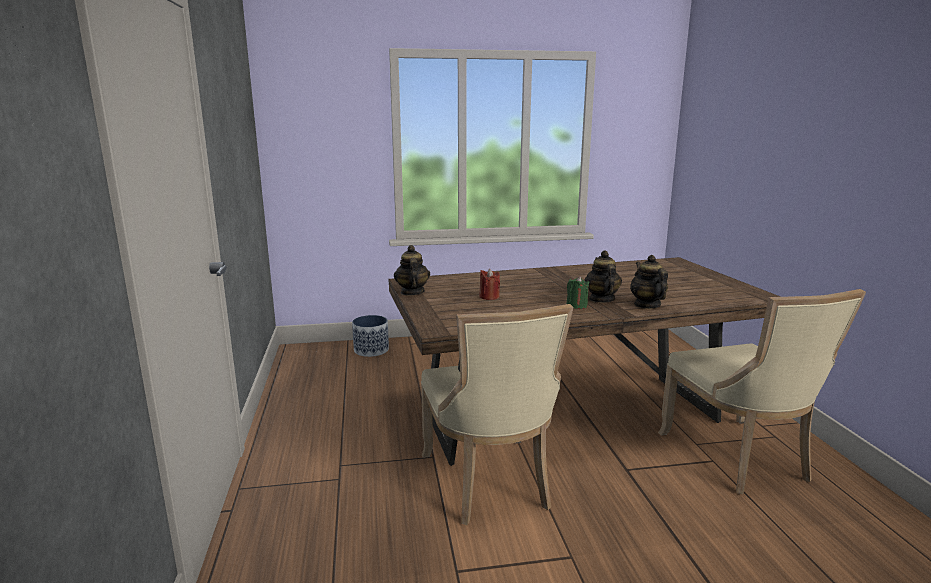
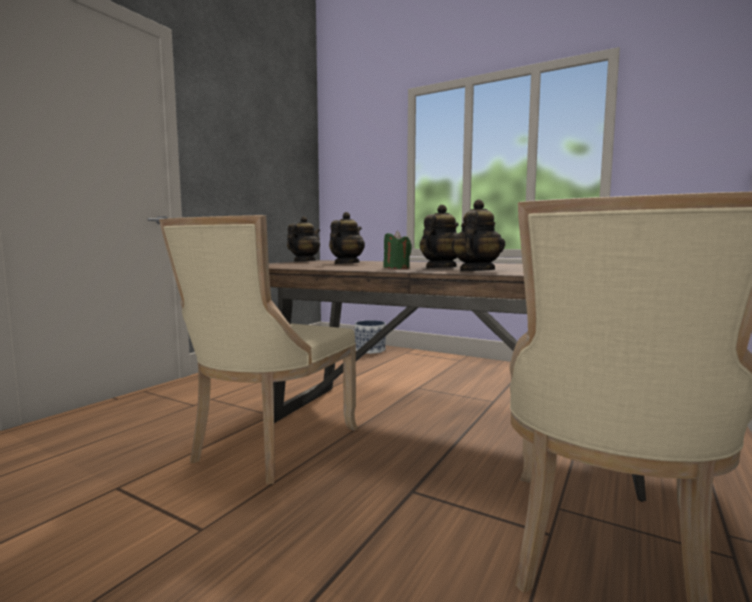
camera: 40 degrees right, 10 degrees down
red candle [479,269,500,300] -> teapot [329,212,365,264]

